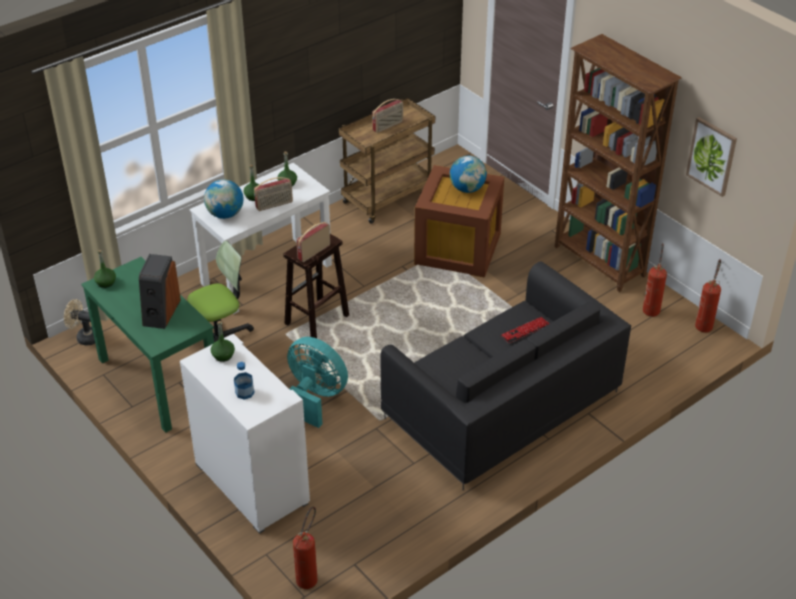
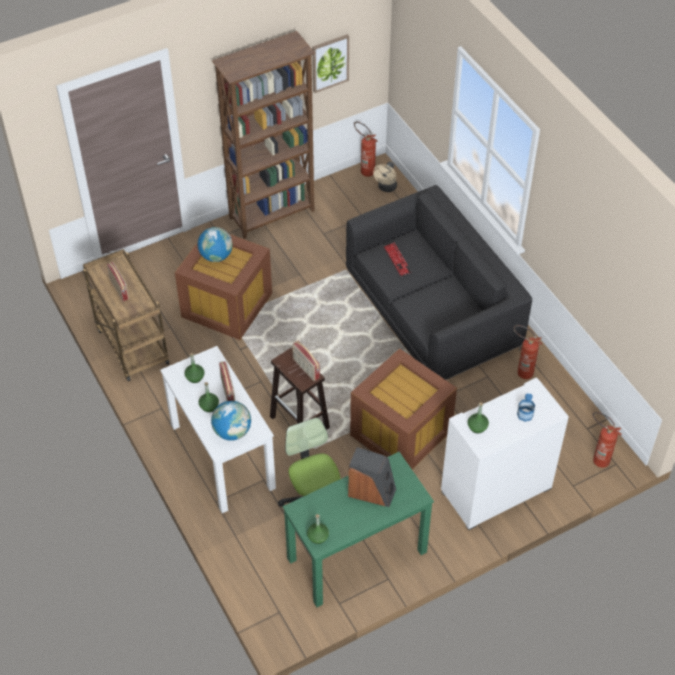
camera: 80 degrees left, 10 degrees up
beige fan [64,299,95,345] -> beige fan moved to [373,162,397,192]
turquoise fan [287,337,348,428] -> brown storage box [350,348,457,469]
fire extinguisher [643,243,667,317] -> fire extinguisher moved to [513,325,543,379]

